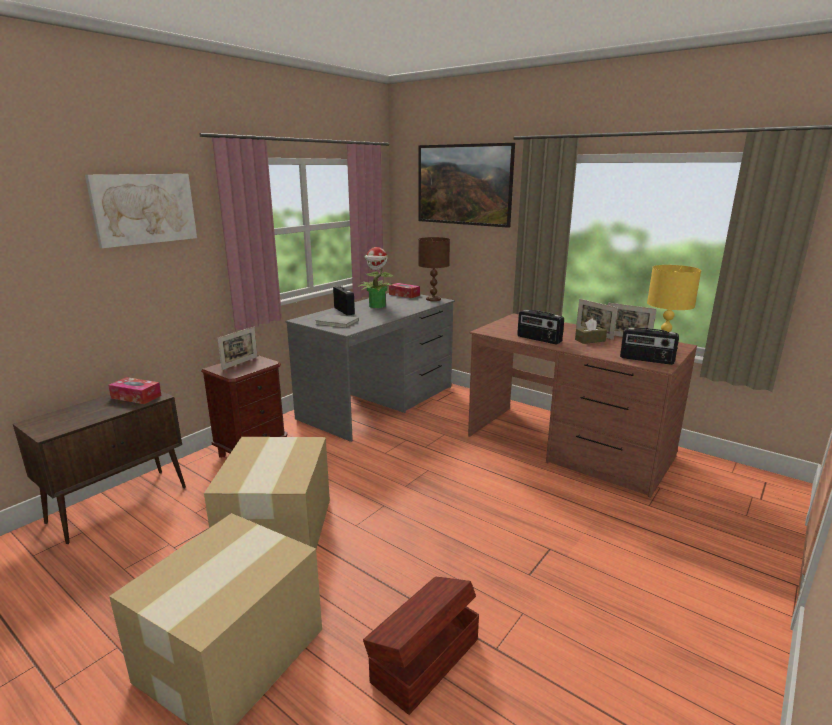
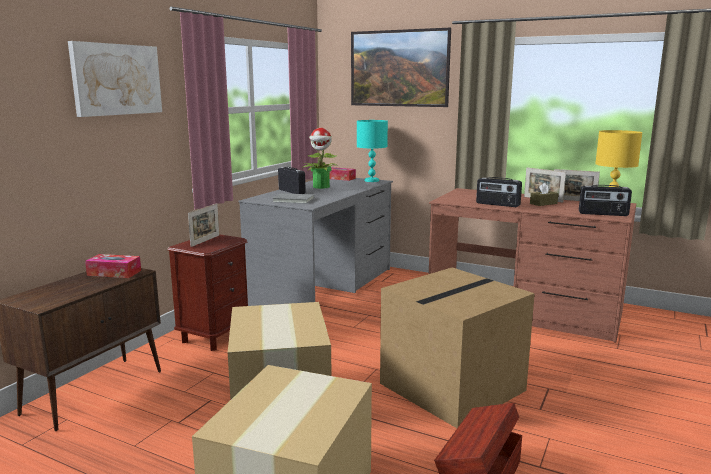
camera: 10 degrees left, 5 degrees down
brown table lamp [418,237,450,301] -> turquoise table lamp [357,120,388,182]
none -> cardboard box [380,267,535,428]

